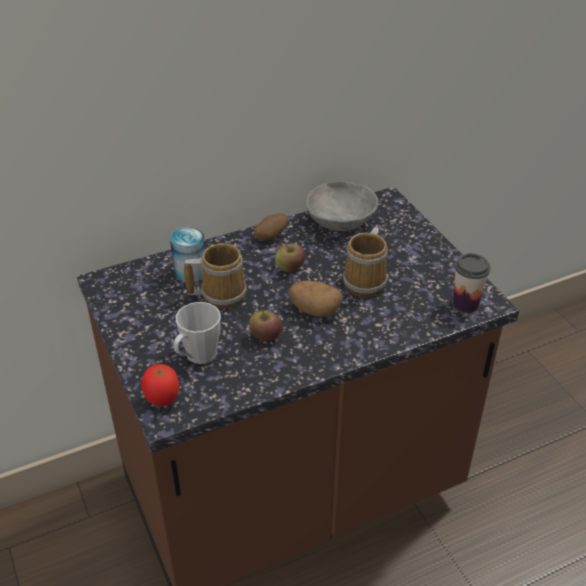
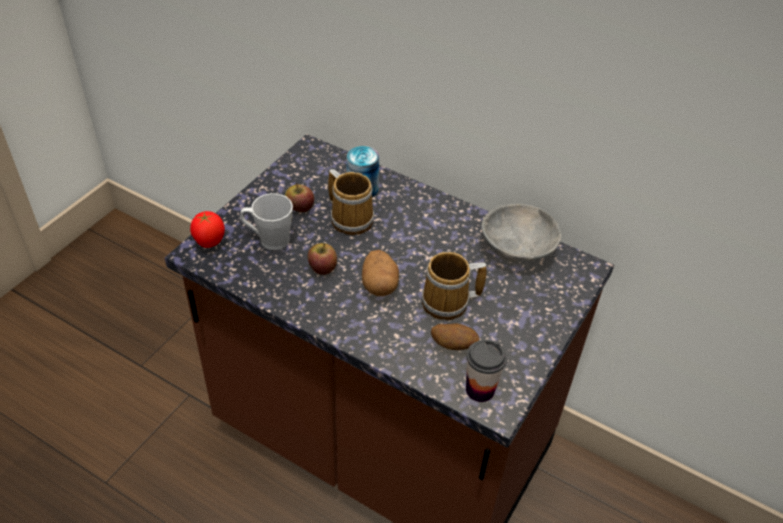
camera: 55 degrees right, 5 degrees up
potato [254,213,288,241] -> potato moved to [431,323,479,350]
apple [275,244,305,272] -> apple moved to [285,183,314,212]

